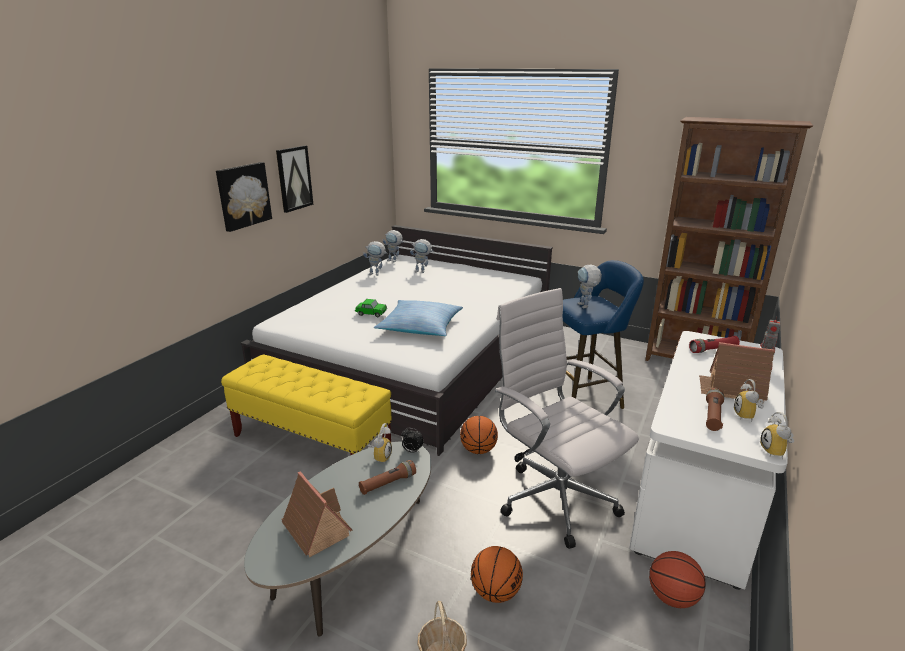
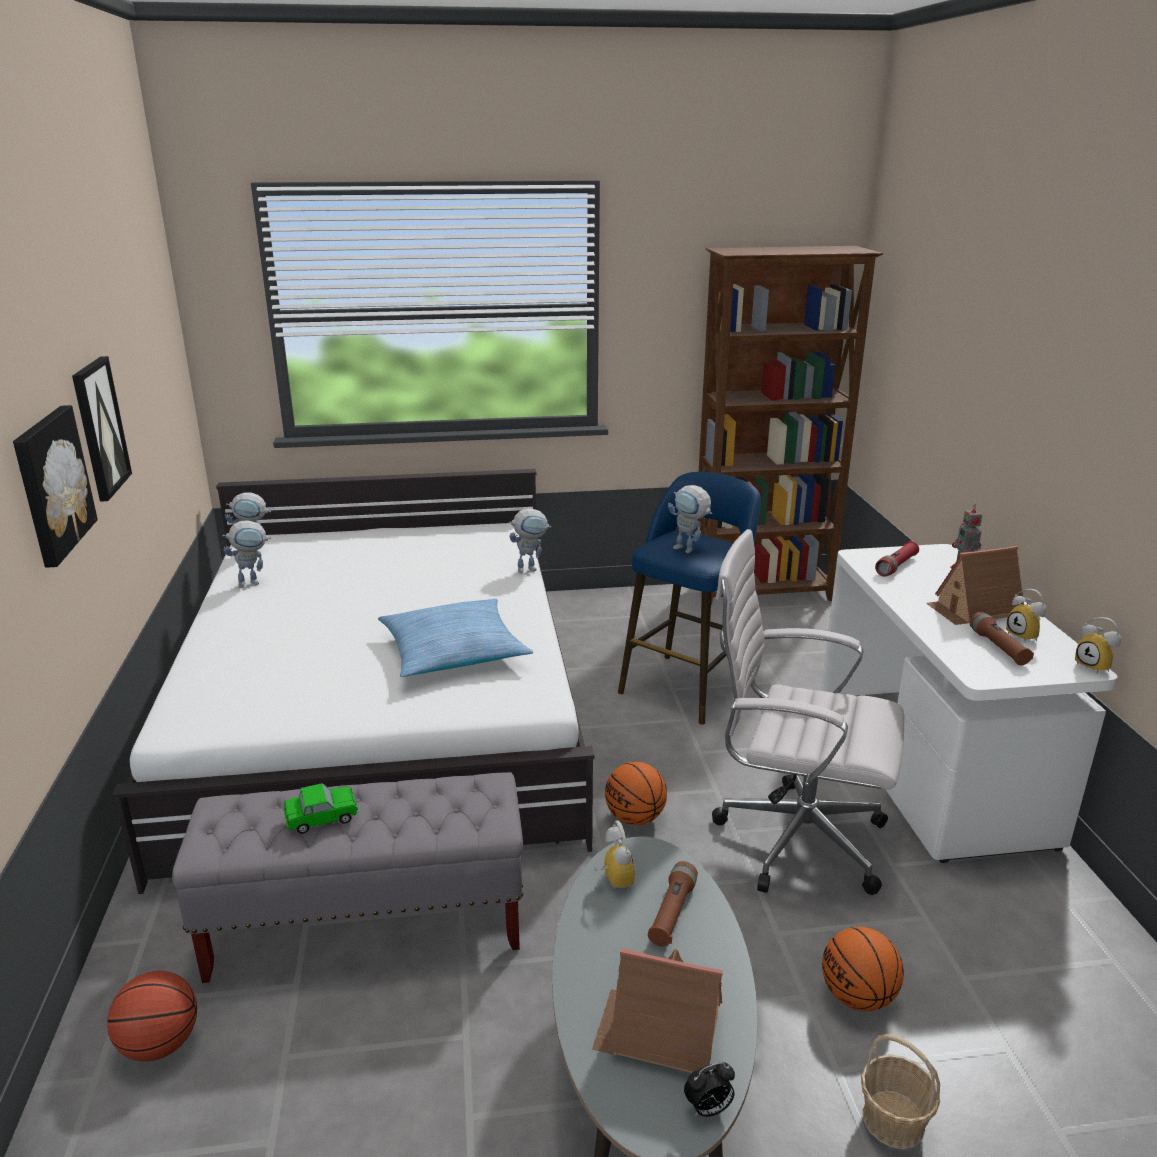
camera: 35 degrees left, 0 degrees up
yellow bench [221,354,392,455] -> grey bench [172,772,523,983]
toy car [355,299,387,317] -> toy car moved to [283,783,359,834]
alarm clock [401,428,423,453] -> alarm clock moved to [684,1062,735,1117]
toy robot [410,239,434,273] -> toy robot moved to [509,508,551,573]
basketball [649,551,706,608] -> basketball moved to [107,971,197,1061]

